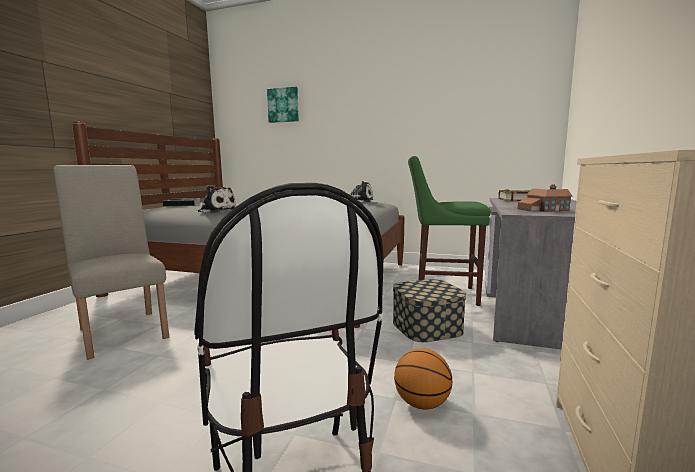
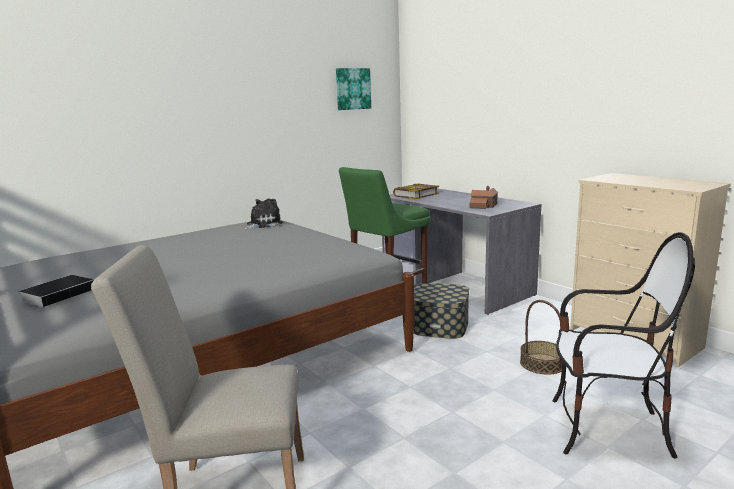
camera: 55 degrees left, 5 degrees up
plush toy [197,185,235,213] -> none
picture [267,87,299,123] -> picture moved to [336,68,371,110]
basketball [394,348,452,410] -> basket [520,300,562,375]

